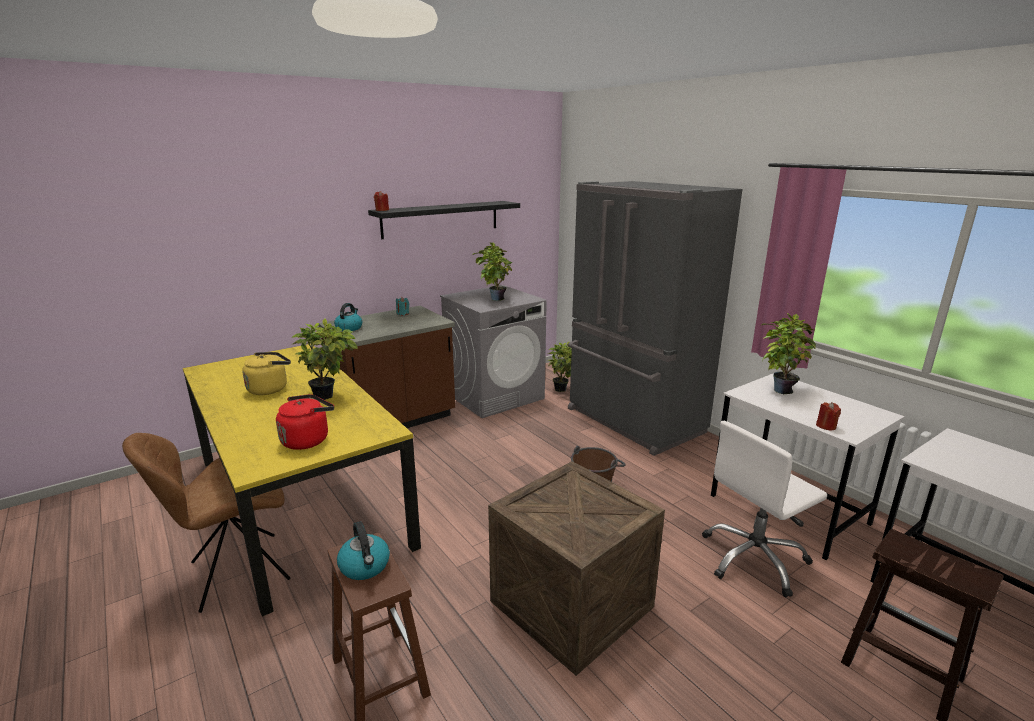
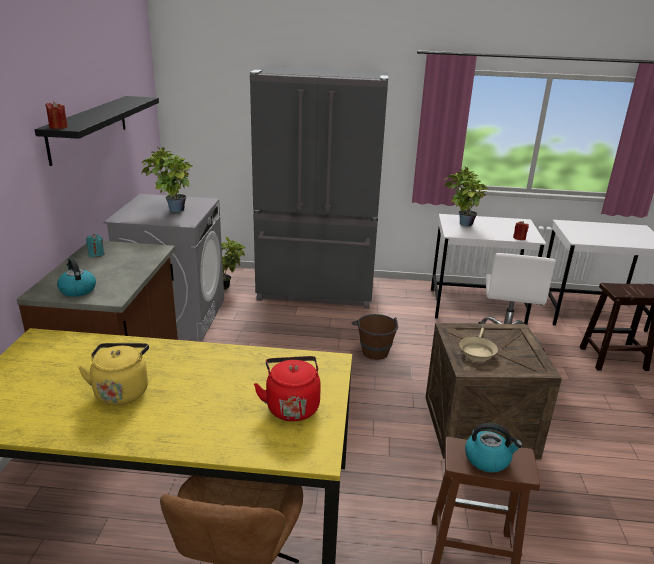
camera: 50 degrees left, 5 degrees up
potted plant [291,318,358,400] -> none
none -> beige frying pan [459,328,498,361]

